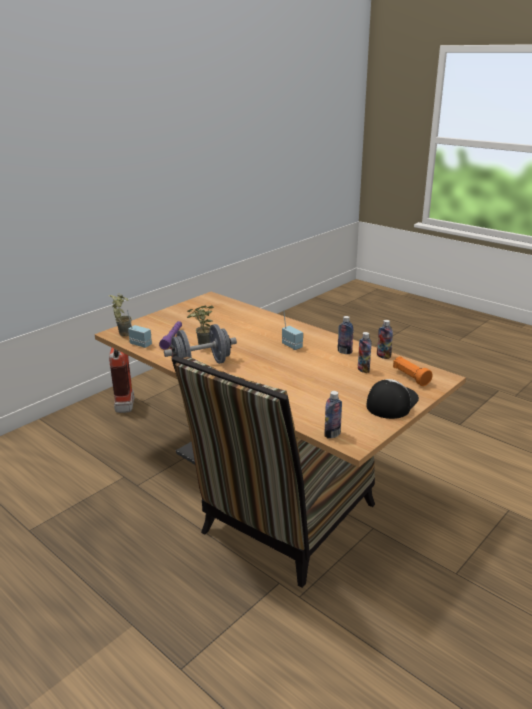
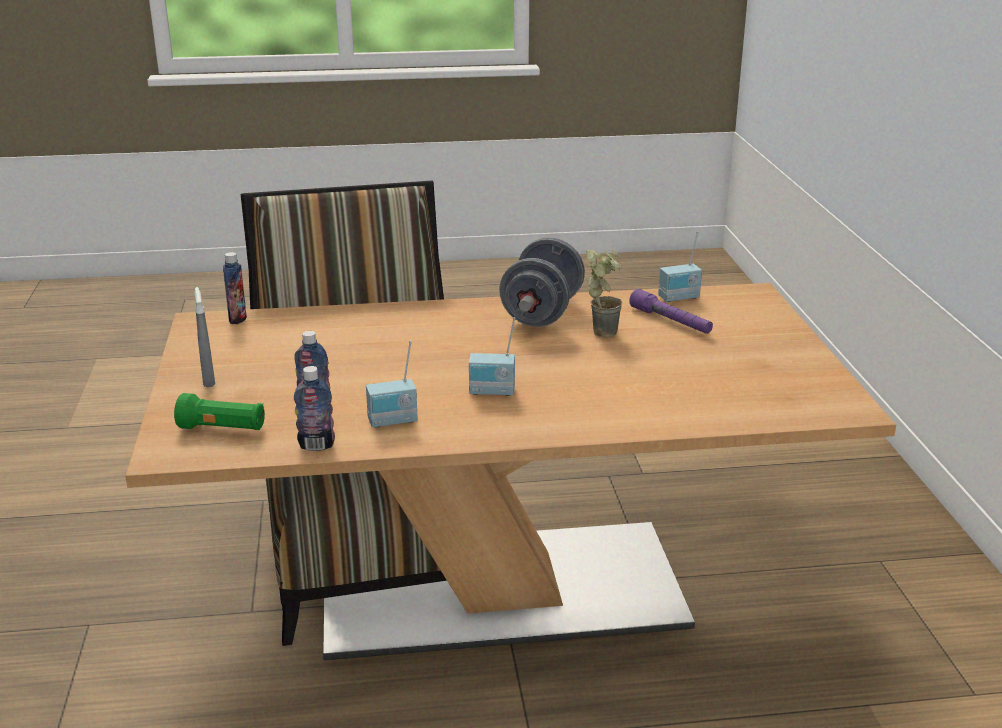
camera: 130 degrees right, 0 degrees up
potted plant [109,294,132,336] -> none
fire extinguisher [109,348,134,413] -> none
bottle [338,316,354,354] -> radio [366,340,418,428]
cap [366,379,419,419] -> grey spray bottle [194,287,215,387]
orange flashlight [393,357,432,386] -> green flashlight [174,393,265,430]

